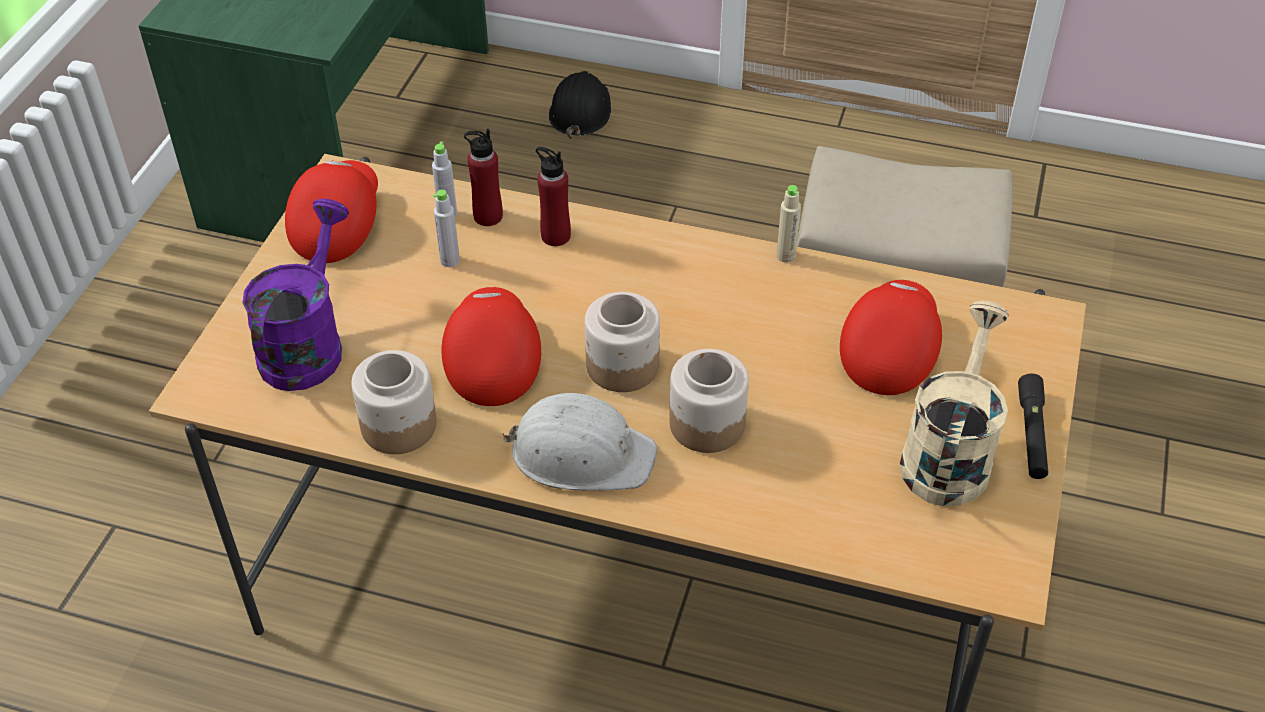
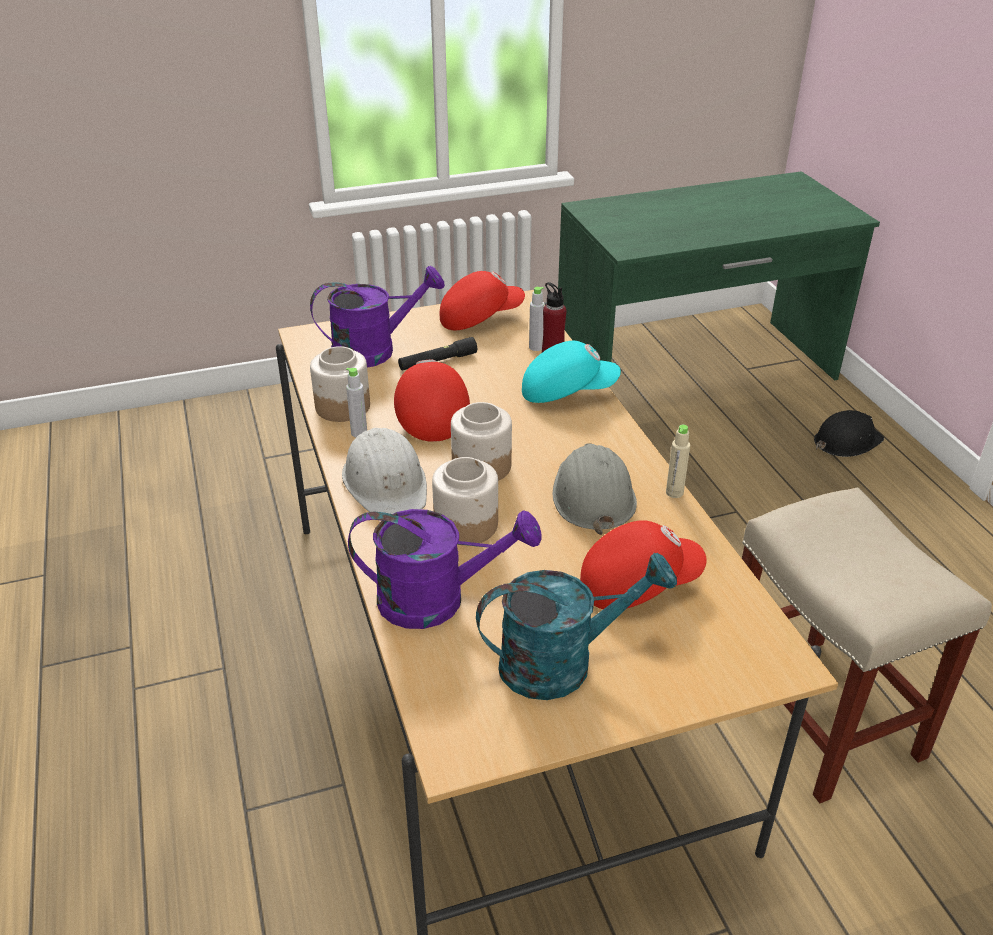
camera: 55 degrees right, 10 degrees down
grey bottle [433,190,460,267] -> grey bottle moved to [346,368,367,438]
red cap [442,287,541,406] -> red cap turned 60 degrees counterclockwise [394,360,470,442]
red bottle [536,147,571,246] -> turquoise cap [522,341,621,403]
beige watering can [900,301,1009,506] -> turquoise watering can [476,553,677,700]
black flashlight [1018,374,1048,479] -> black flashlight moved to [398,337,477,371]
none -> purple watering can [348,509,542,629]
none -> grey hard hat [553,443,637,535]

